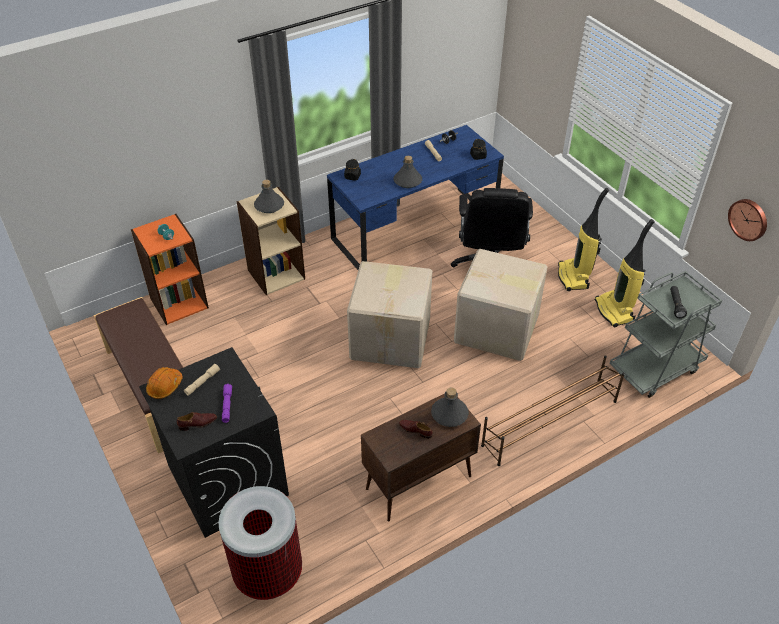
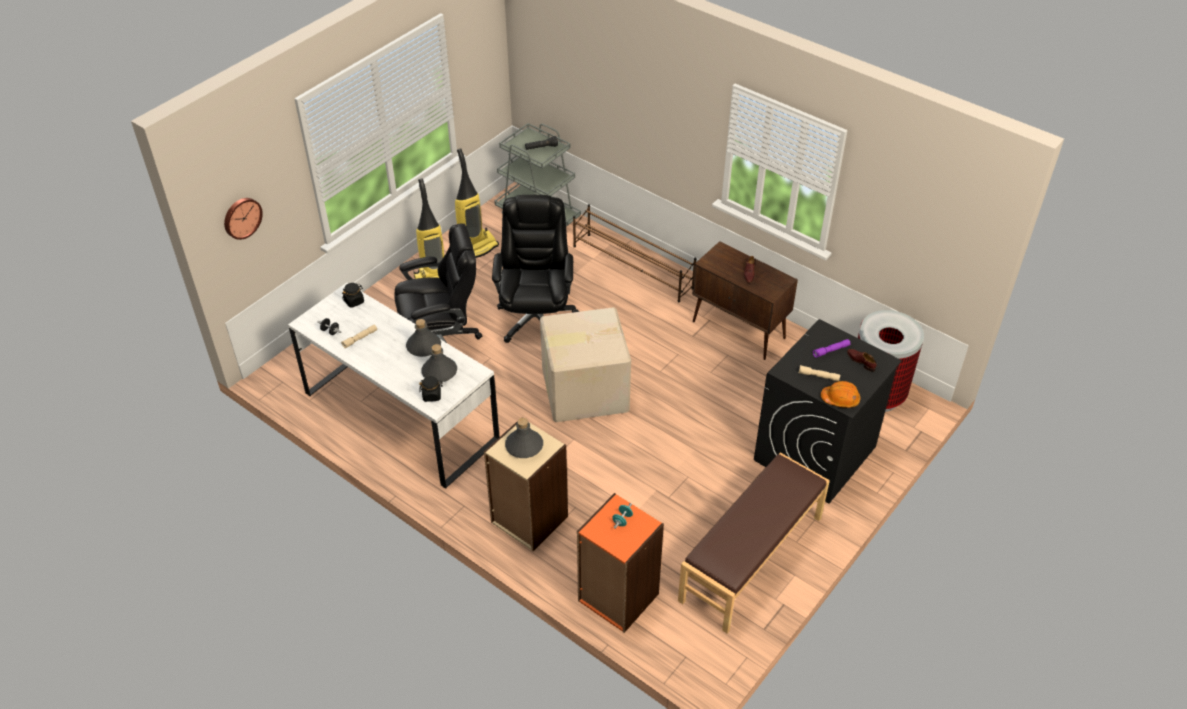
camera: 110 degrees left, 0 degrees up
blue desk [327,125,504,270] -> white desk [288,283,499,489]
grey bottle [431,387,469,427] -> grey bottle moved to [421,344,457,382]
cardboard box [454,249,547,361] -> black office chair [492,195,579,343]
wall clock [728,199,767,241] -> wall clock moved to [224,198,263,240]

